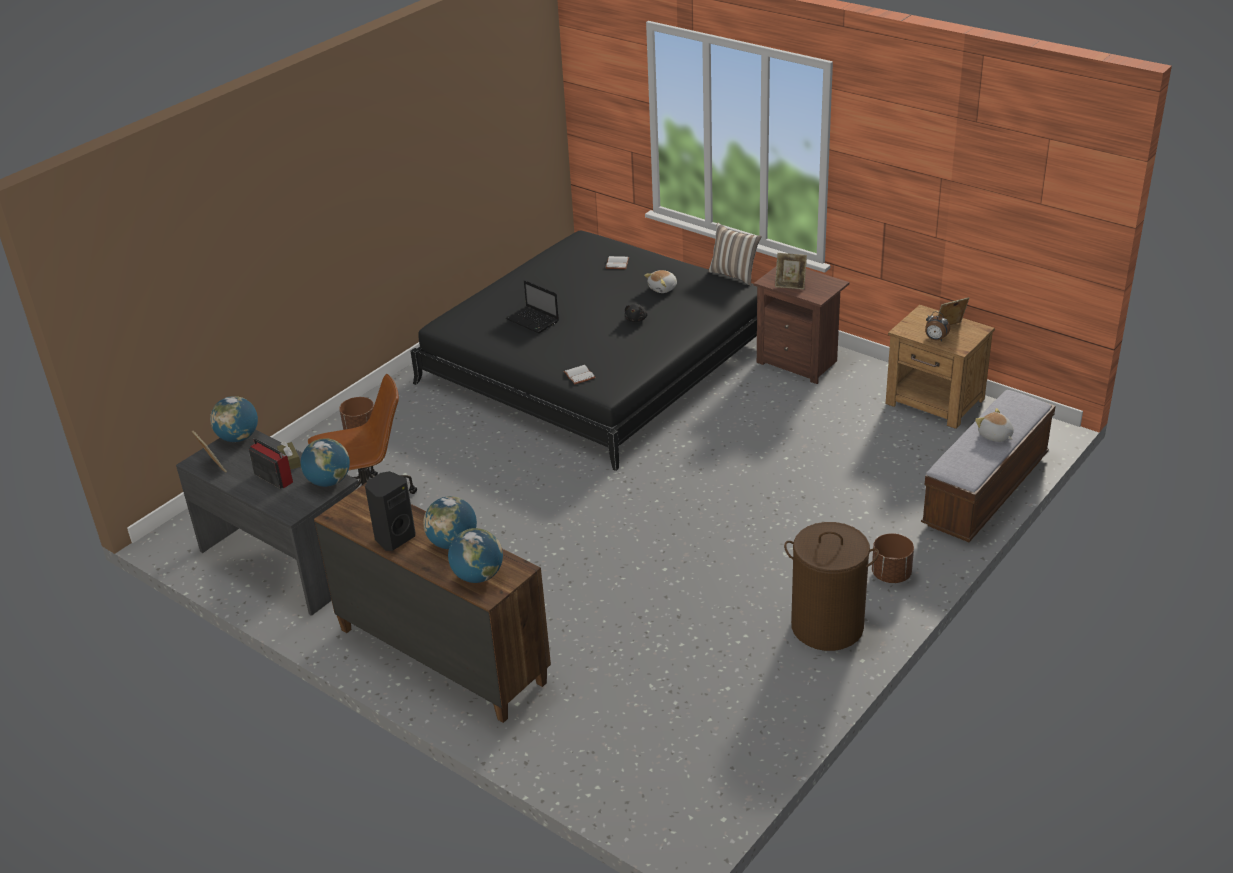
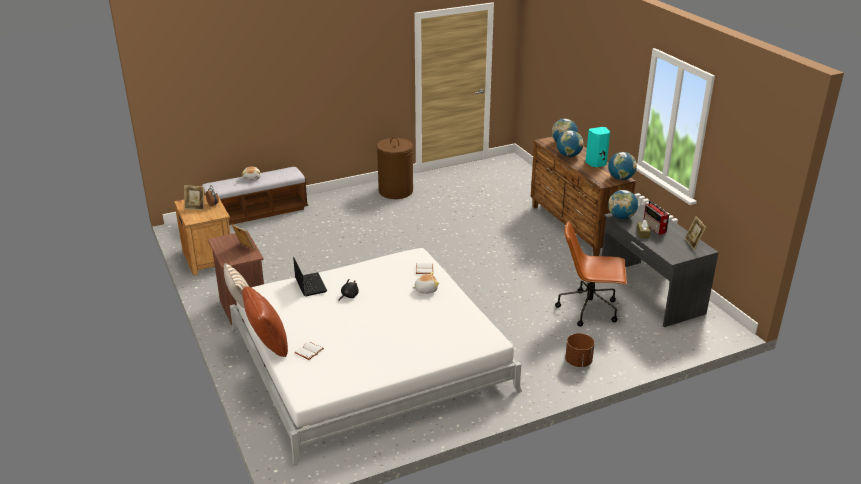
camera: 155 degrees left, 5 degrees down
globe [210,396,258,442] -> globe moved to [608,152,637,180]
black speaker [365,471,415,551] -> turquoise speaker [585,127,610,167]
black bed [410,231,757,471] -> white bed [230,248,522,465]
laptop [506,280,559,333] -> laptop moved to [293,257,327,296]
plush toy [644,270,677,293] -> plush toy moved to [412,272,439,294]
brown planter [872,533,914,583] -> none
none -> brown pillow [242,286,288,357]

